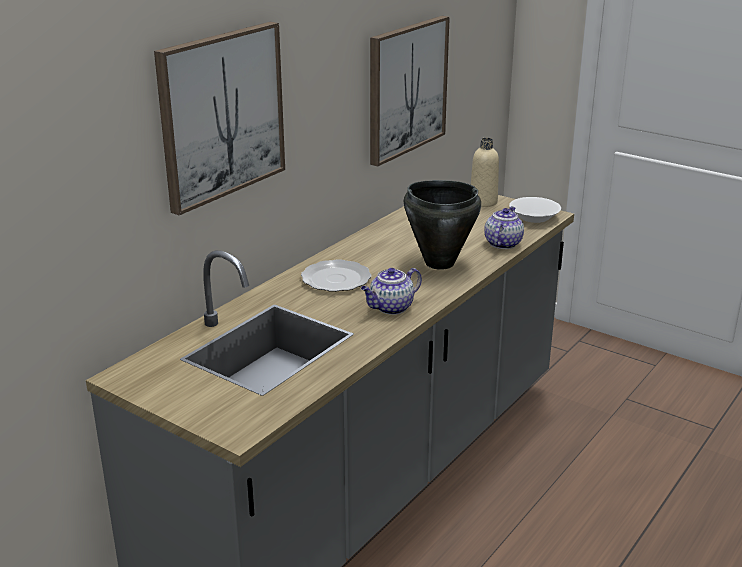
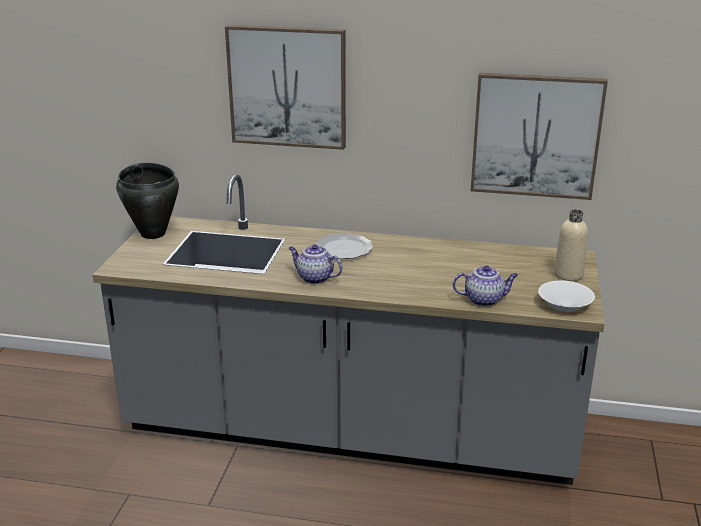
camera: 65 degrees right, 0 degrees up
black cooking pot [404,180,481,270] -> black cooking pot moved to [116,163,179,239]

